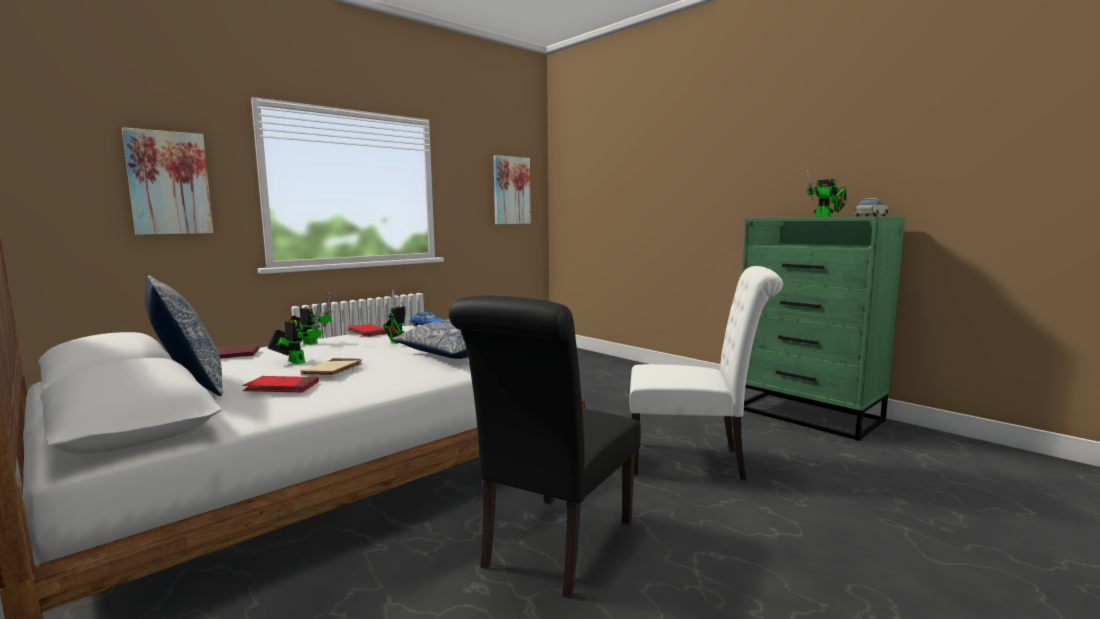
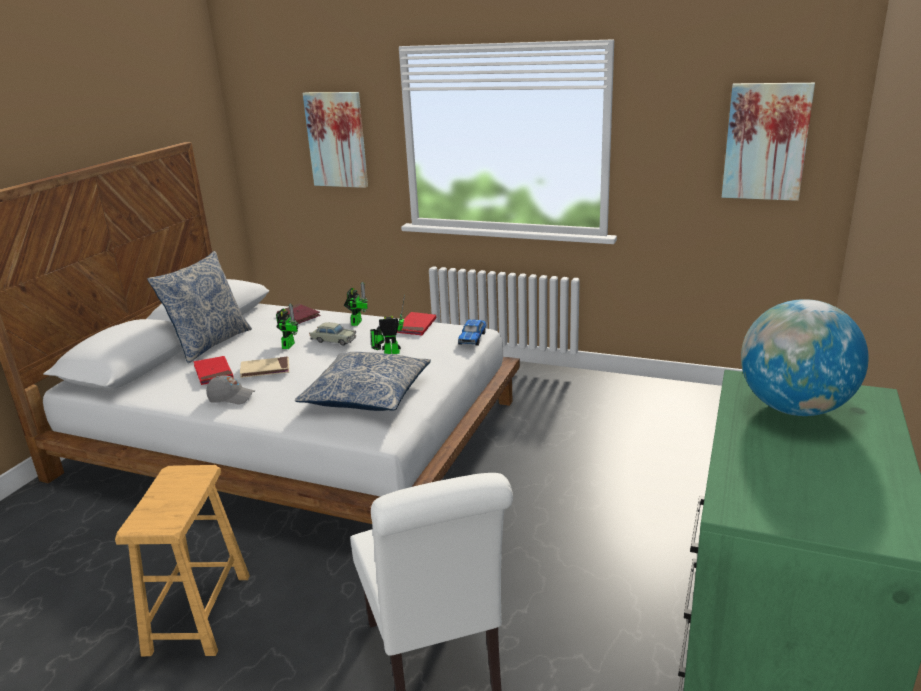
camera: 65 degrees right, 15 degrees up
black chair [449,296,641,598] -> brown stool [115,465,250,656]
toy robot [805,163,847,217] -> none
beige toy car [853,198,889,216] -> beige toy car moved to [309,322,356,346]
none -> grey cap [206,375,255,404]
none -> globe [741,299,869,416]

